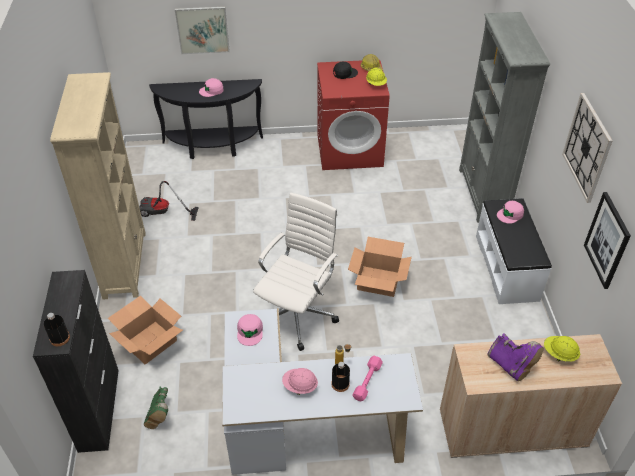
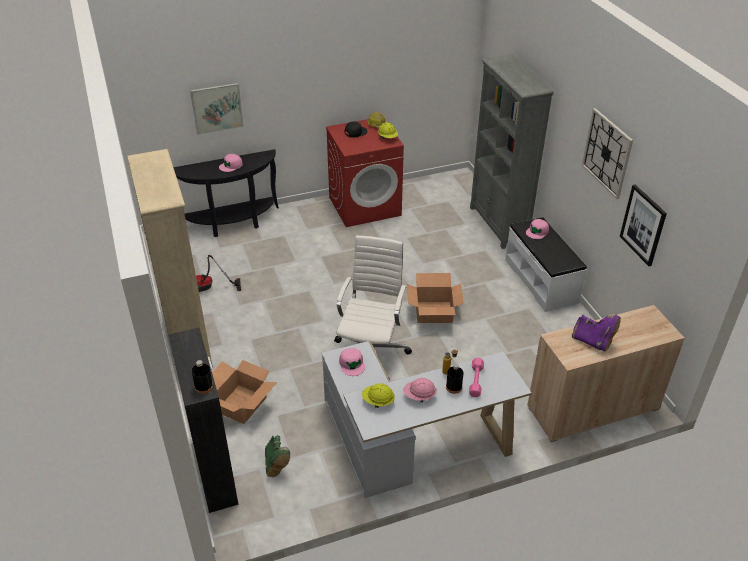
camera: 15 degrees left, 5 degrees down
yellow hard hat [544,336,580,362] -> yellow hard hat moved to [362,383,395,408]

